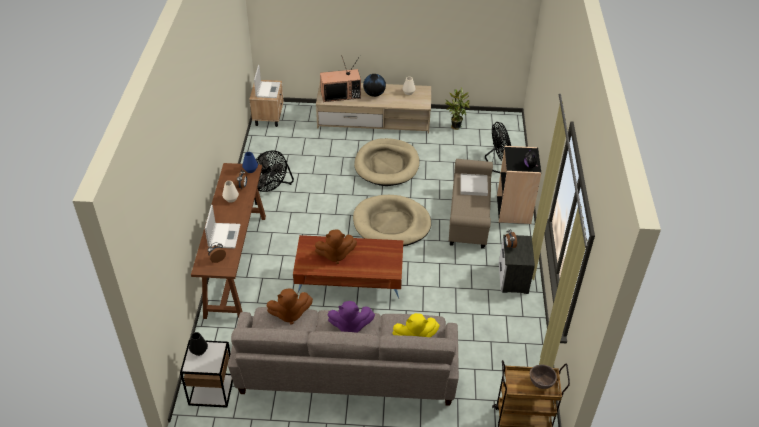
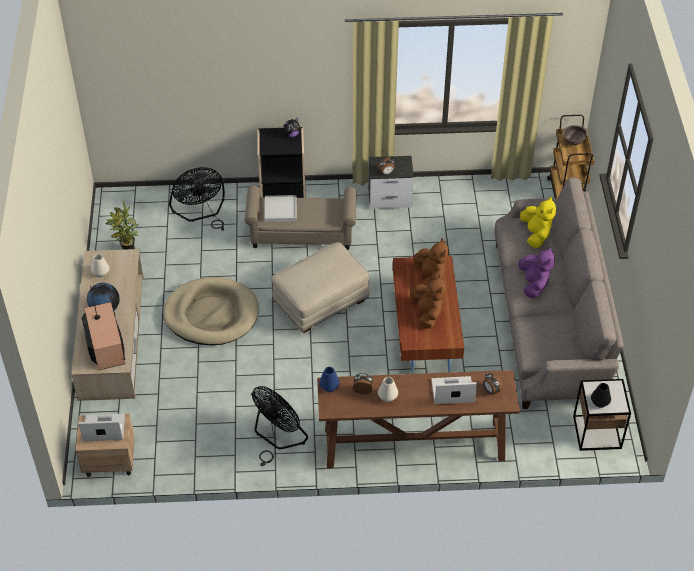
camera: 95 degrees left, 5 degrees up
brown plush toy [267,288,313,325] -> brown plush toy moved to [413,239,449,285]
beige dog bed [353,195,431,246] -> beige ottoman [272,242,370,333]

